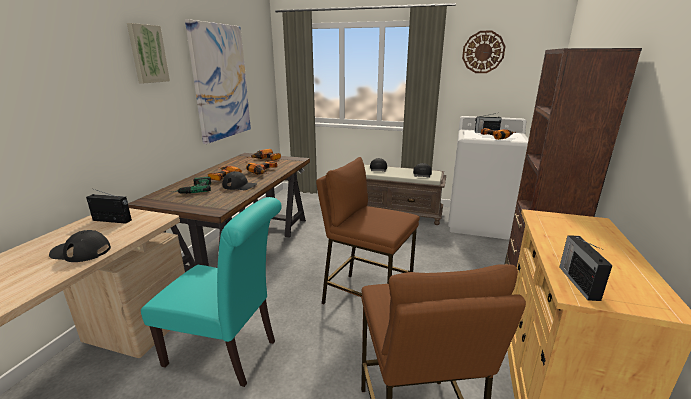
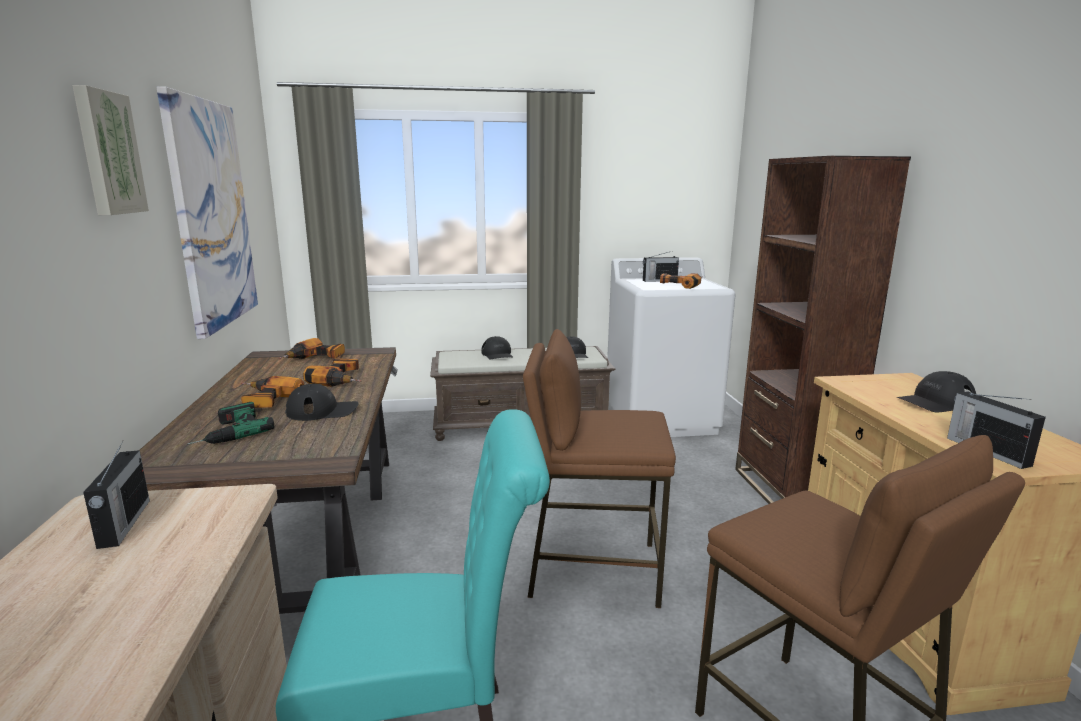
camera: 25 degrees left, 5 degrees down
black cap [49,230,111,262] -> black cap moved to [897,371,976,413]
radio [86,189,132,224] -> radio turned 90 degrees clockwise [83,441,150,549]
wall clock [462,31,506,73] -> none

